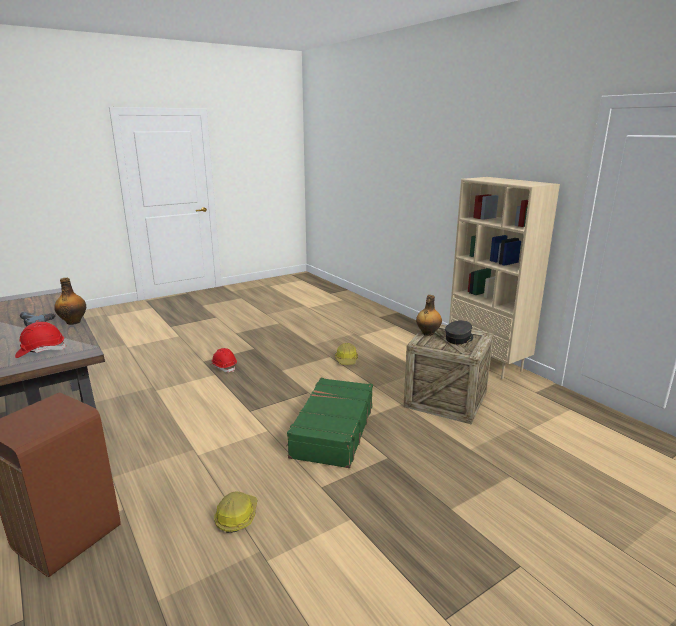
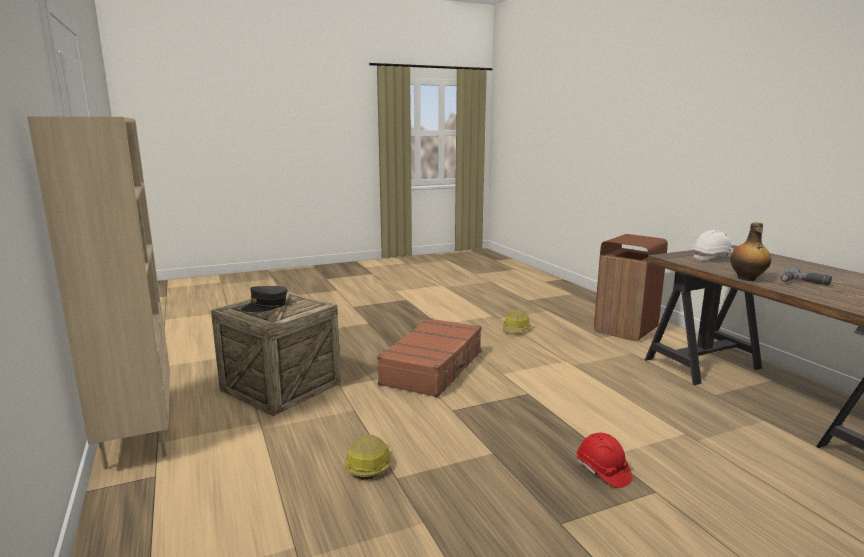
camera: 170 degrees left, 5 degrees down
red hard hat [15,322,66,358] -> white hard hat [692,230,733,261]
green suitcase [287,378,373,468] -> brown suitcase [377,318,482,397]
bottle [416,295,442,336] -> none

